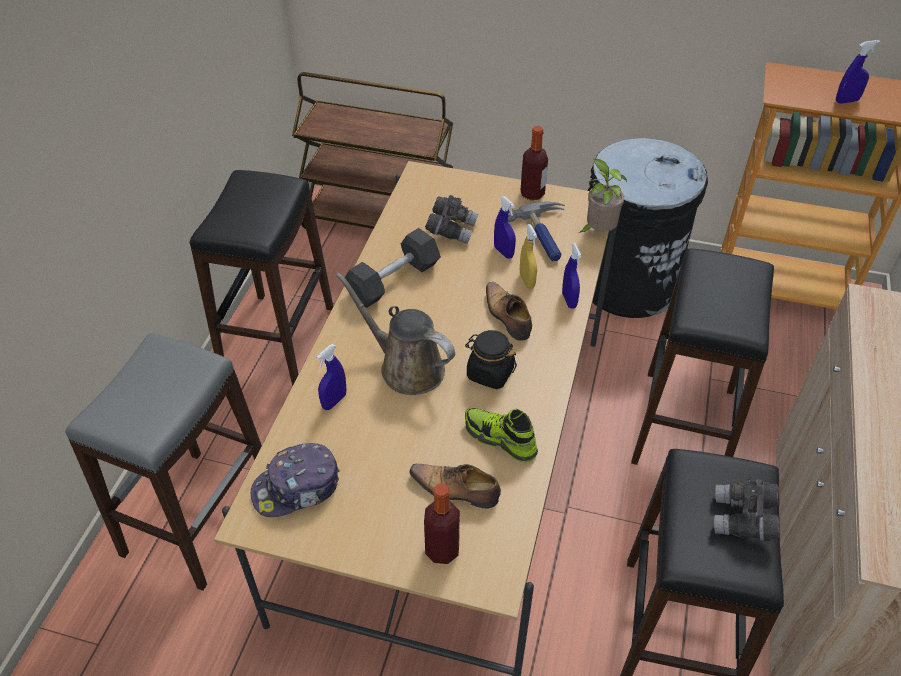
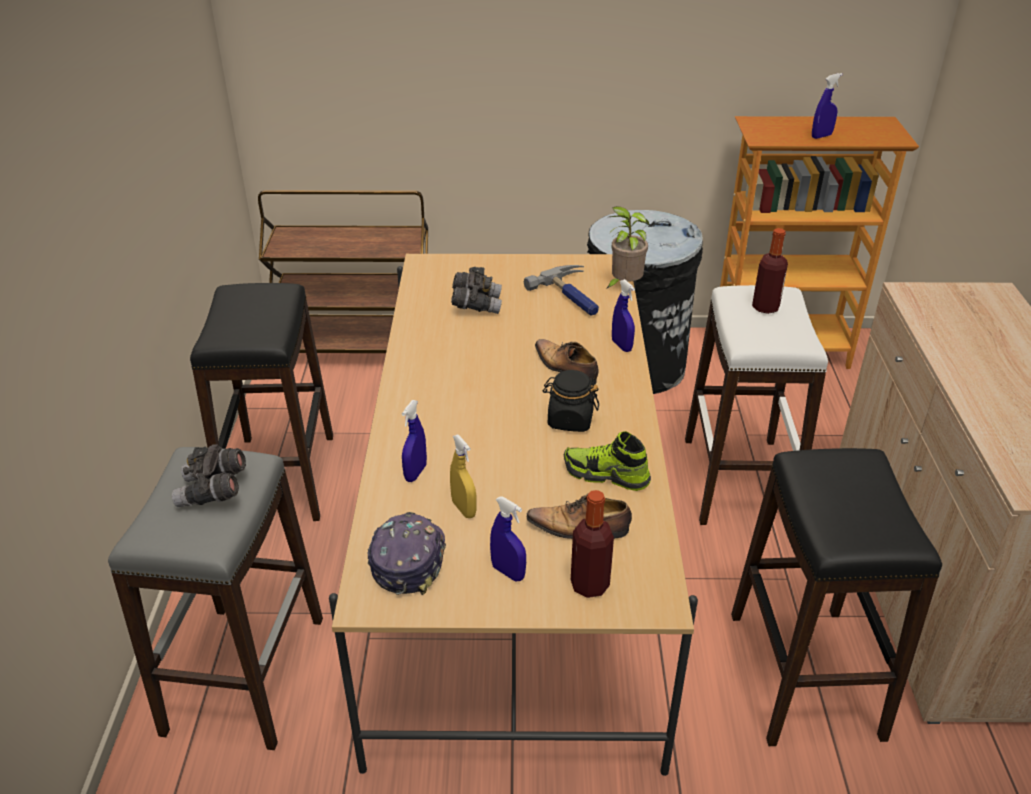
camera: 15 degrees left, 10 degrees down
cap [251,443,340,517] -> cap turned 135 degrees clockwise [368,512,446,595]
brown watering can [336,272,455,395] -> none
grey dumbbell [345,228,441,308] -> none
blue spray bottle [494,196,516,259] -> blue spray bottle moved to [490,497,526,581]
yellow spray bottle [520,224,537,289] -> yellow spray bottle moved to [450,435,477,518]
bottle [521,126,548,200] -> bottle moved to [752,228,788,314]
black stool [631,248,774,465] -> white stool [685,285,828,525]
grey binoculars [714,477,780,541] -> grey binoculars moved to [172,444,246,507]

